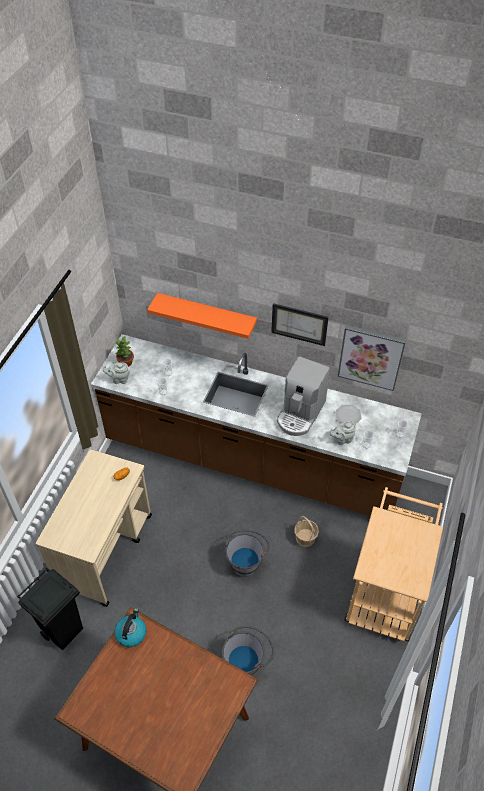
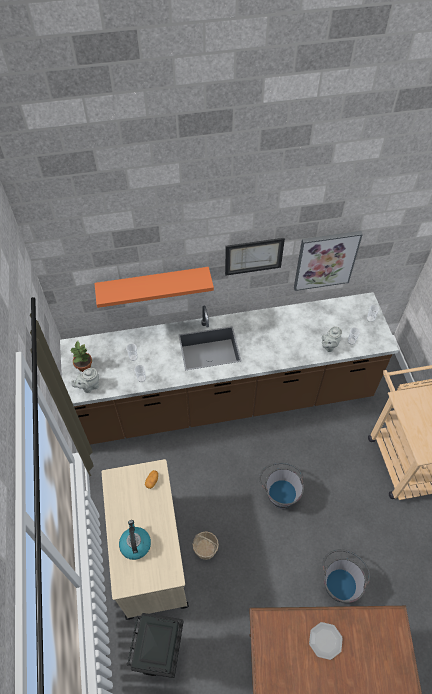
camera: 30 degrees left, 5 degrees up
kettle [115,608,146,647] -> kettle moved to [119,520,151,560]
coffee machine [277,356,330,436] -> none
basket [294,516,319,547] -> basket moved to [193,531,219,560]
plate [336,405,361,424] -> plate moved to [309,622,343,660]

